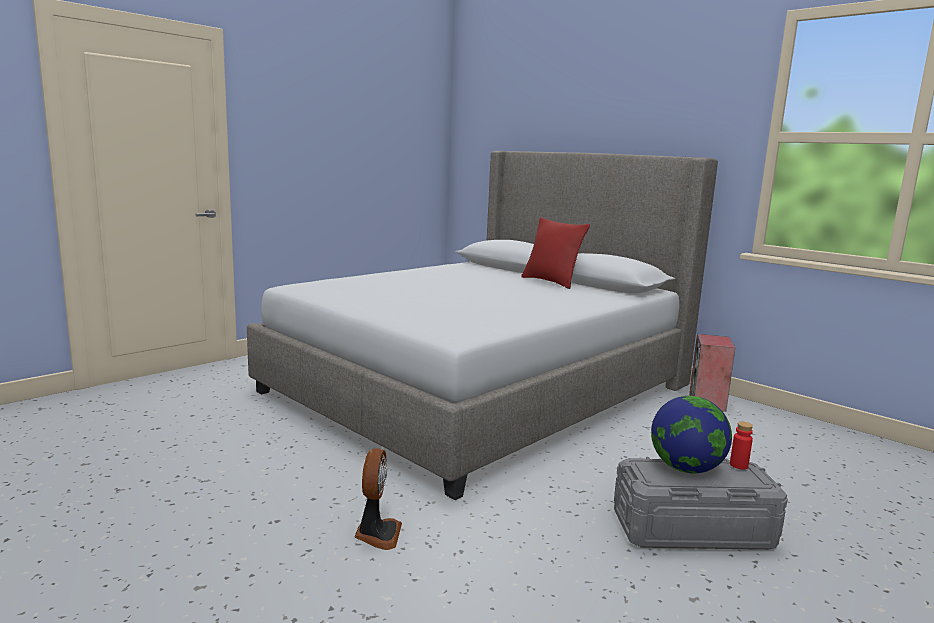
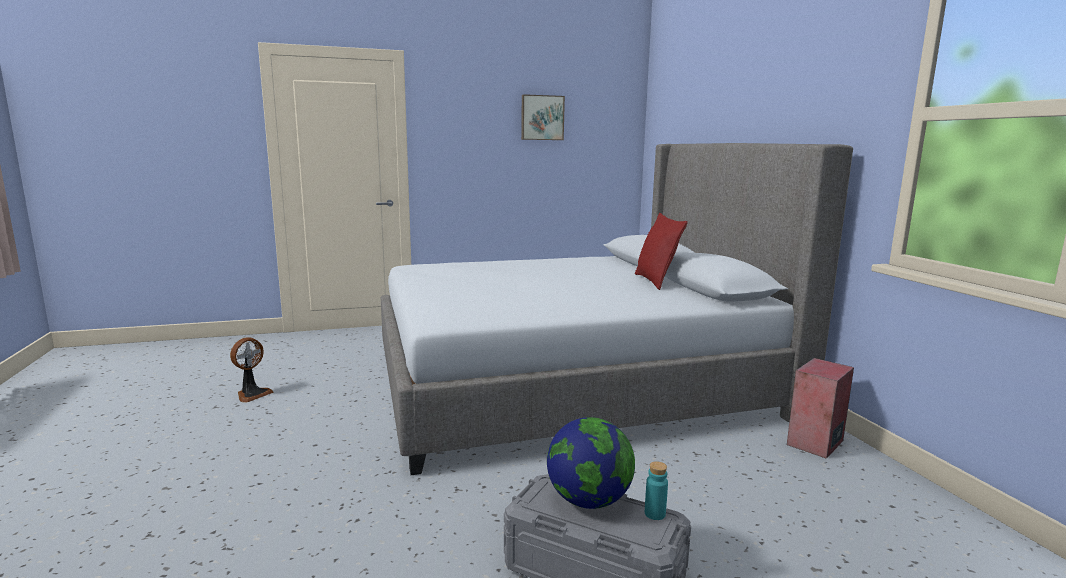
camera: 30 degrees right, 0 degrees up
fan [355,448,402,550] -> fan moved to [230,337,273,402]
red bottle [730,422,753,469] -> turquoise bottle [645,461,668,520]
none -> picture [521,94,565,140]

